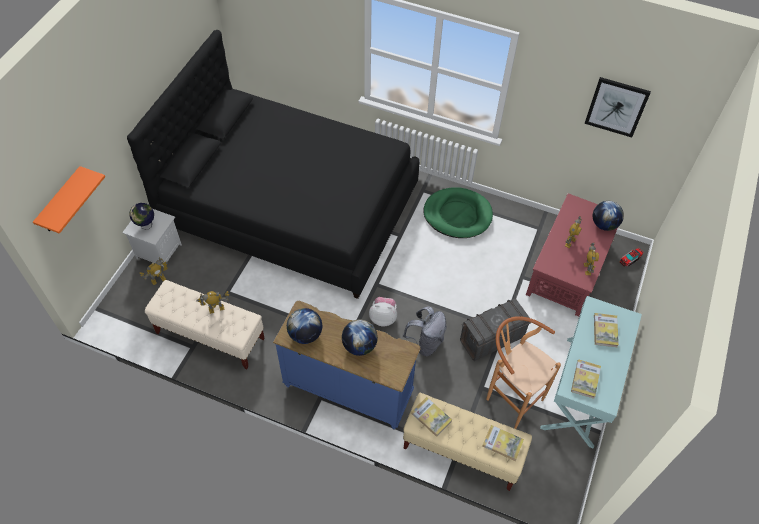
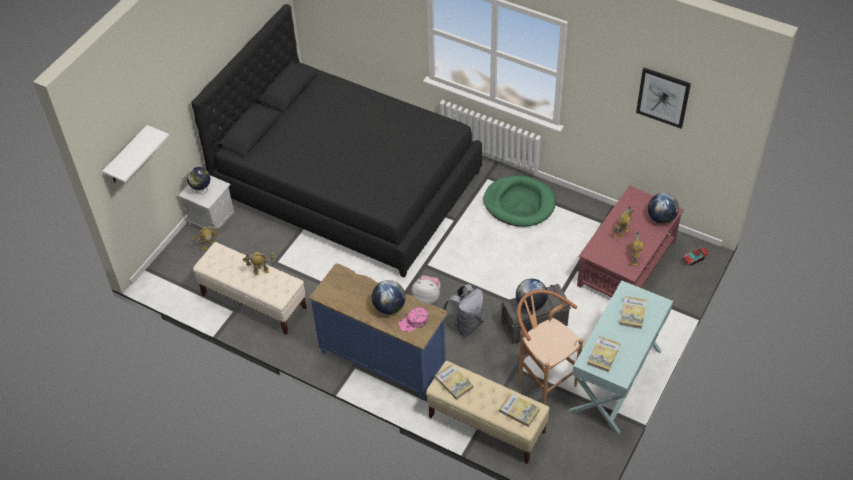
camera: 10 degrees right, 5 degrees down
orange shelf [33,166,105,234] -> white shelf [102,125,169,183]
globe [287,308,322,344] -> globe moved to [516,279,548,311]
none -> pink cap [399,308,429,332]

